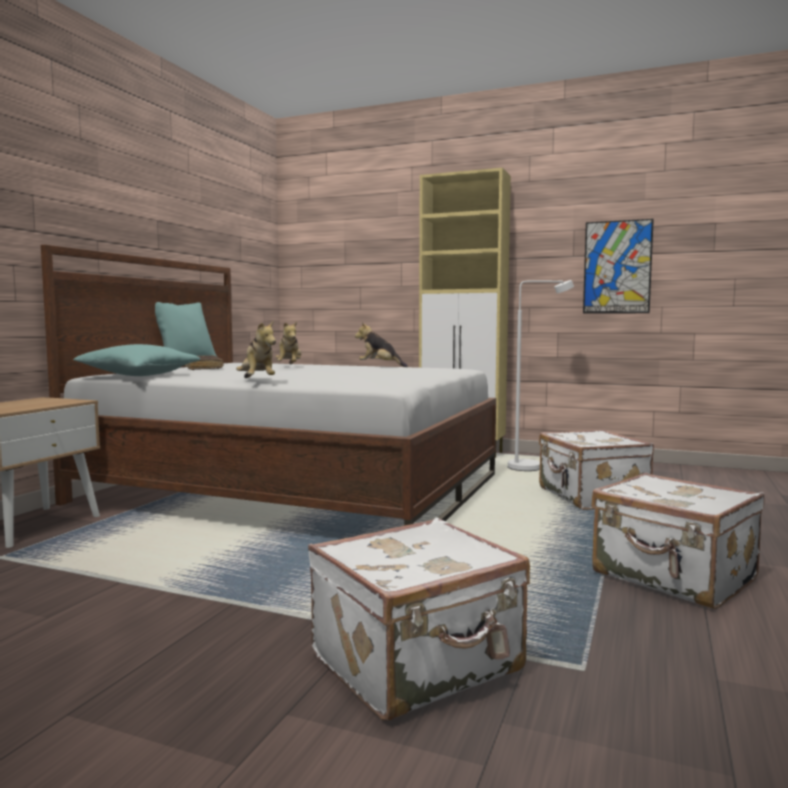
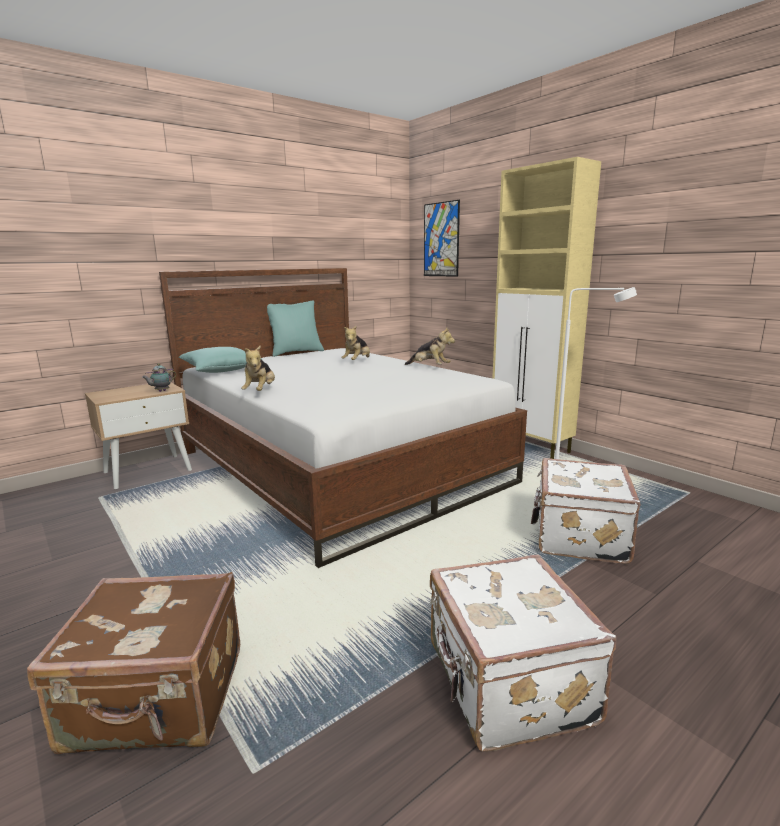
camera: 30 degrees right, 10 degrees up
brown book [185,355,223,370] -> none
white suitcase [308,518,530,720] -> brown suitcase [27,572,240,755]
plush toy [355,322,408,367] -> plush toy turned 150 degrees clockwise [405,327,455,365]
picture [583,219,654,314] -> picture moved to [424,200,460,277]
none -> teapot [142,363,177,392]

